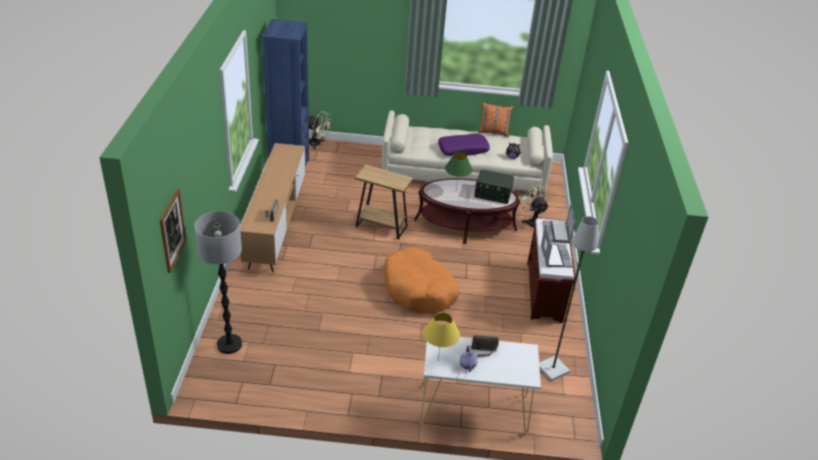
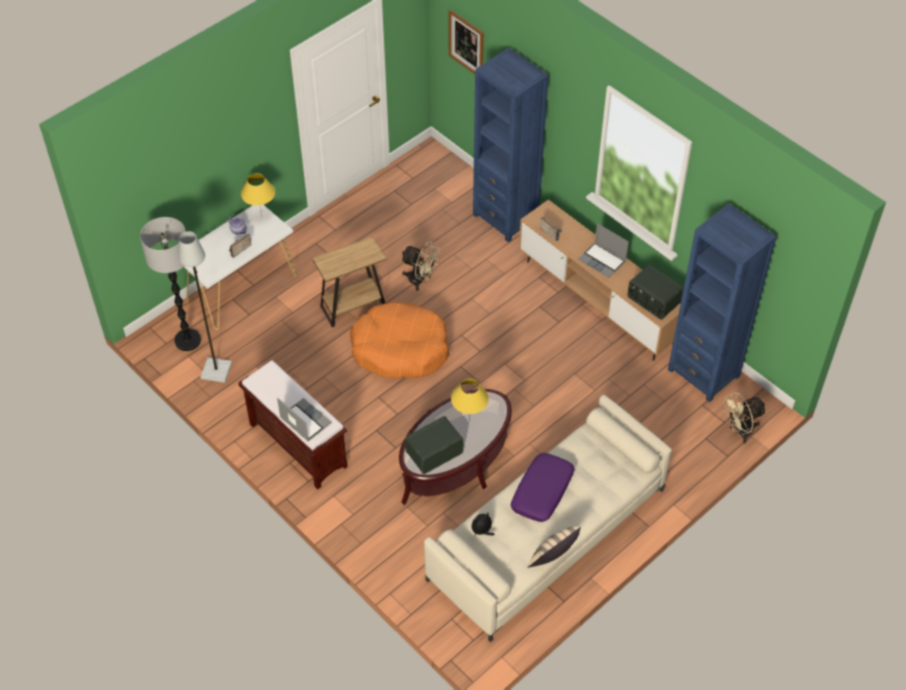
camera: 135 degrees right, 15 degrees up
floor lamp [194,211,242,354] -> floor lamp moved to [140,217,201,351]
brown side table [355,164,414,239] -> brown side table moved to [312,236,386,327]
green table lamp [445,153,472,188] -> yellow table lamp [451,379,489,421]
orange pillow [478,102,513,137] -> beige pillow [528,526,581,568]
beige fan [519,183,550,227] -> beige fan moved to [401,241,440,291]
laptop [541,224,573,267] -> laptop moved to [578,223,629,278]
none -> blue bookcase [473,48,549,242]
none -> radio [627,264,684,320]

